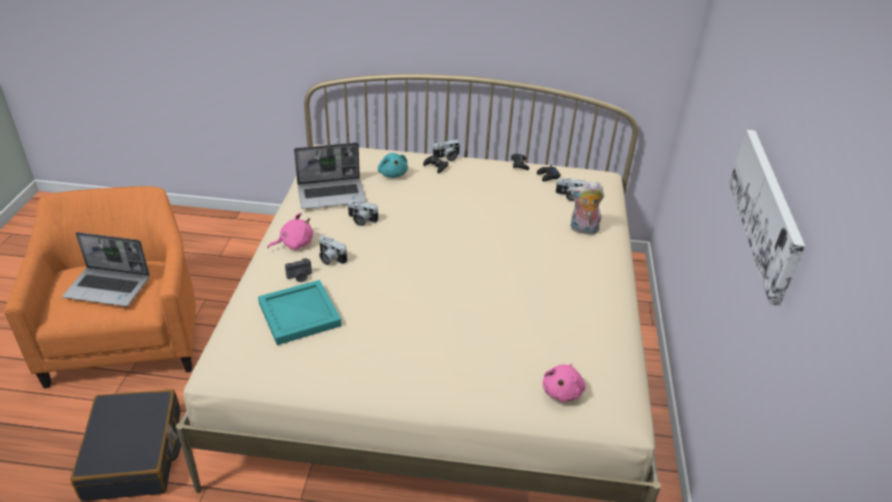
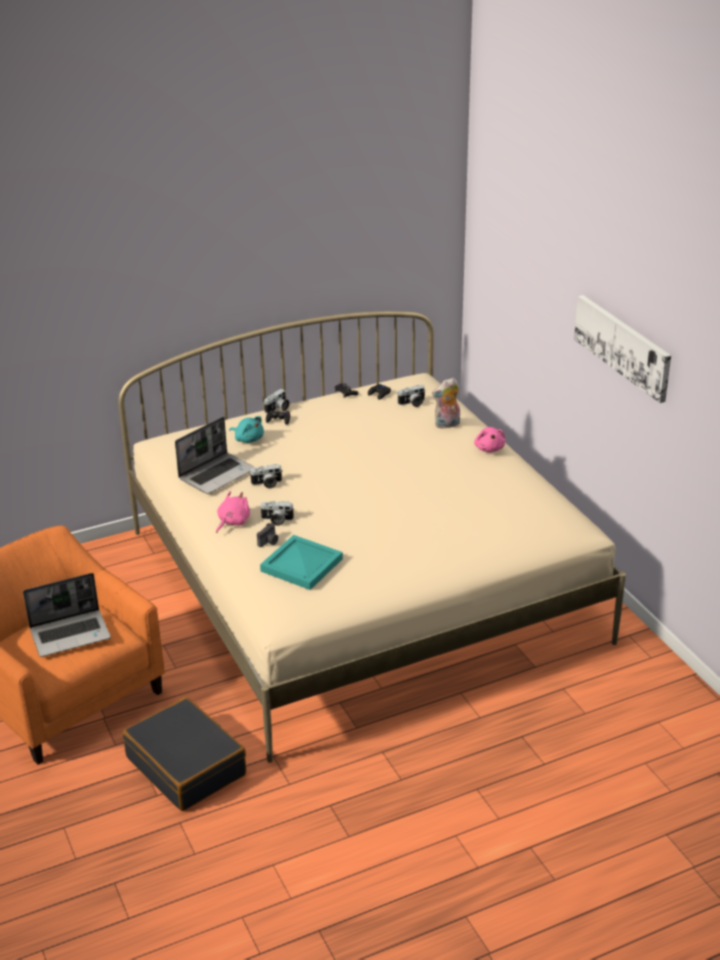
camera: 30 degrees left, 5 degrees down
pink plush toy [543,364,586,402] -> pink plush toy moved to [474,427,505,452]

